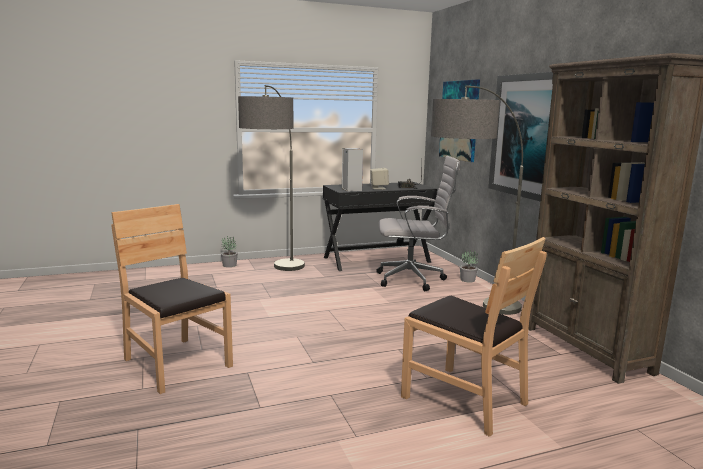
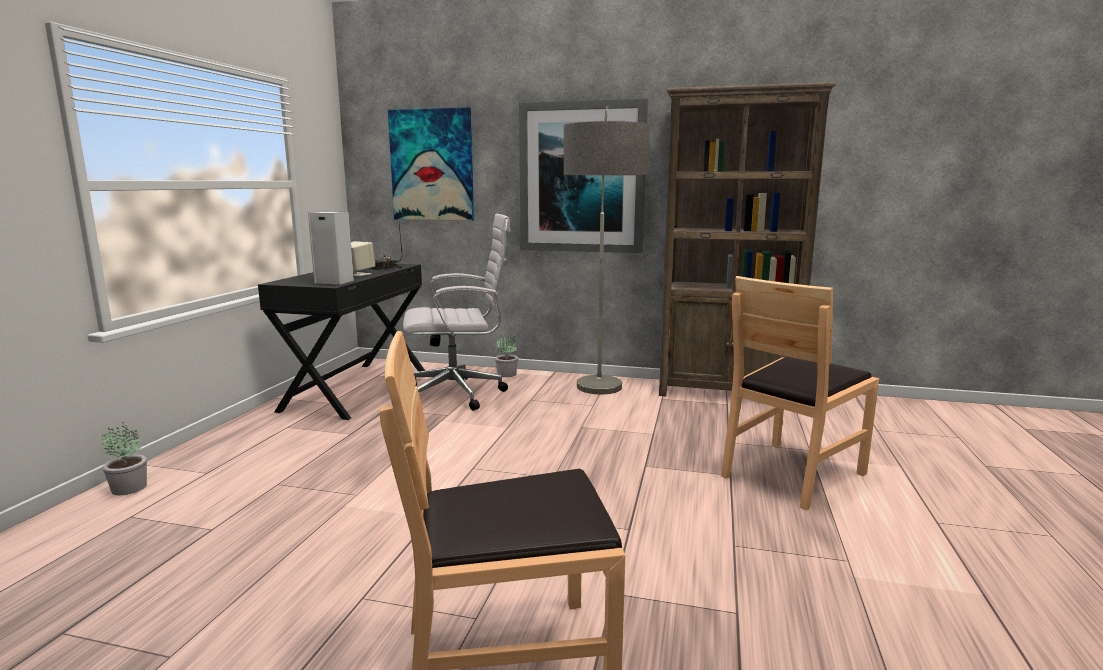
camera: 55 degrees left, 0 degrees up
floor lamp [238,85,305,271] -> none
white office chair [376,156,460,291] -> white office chair turned 45 degrees clockwise [403,214,511,411]
brown chair [401,237,547,437] -> brown chair turned 150 degrees clockwise [721,276,879,510]

